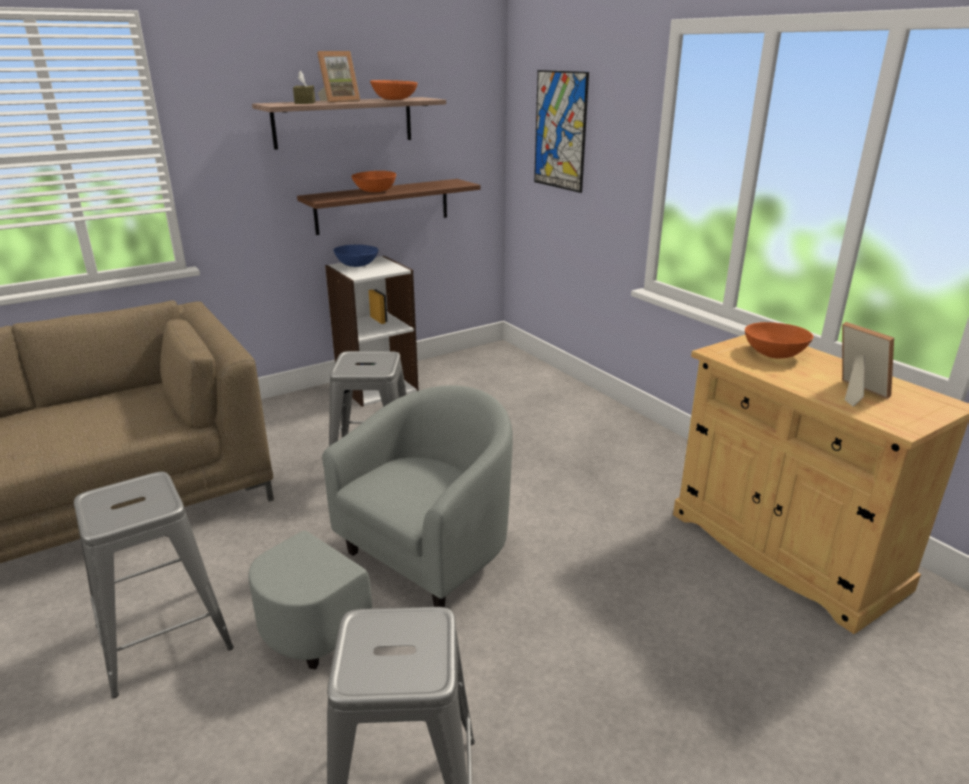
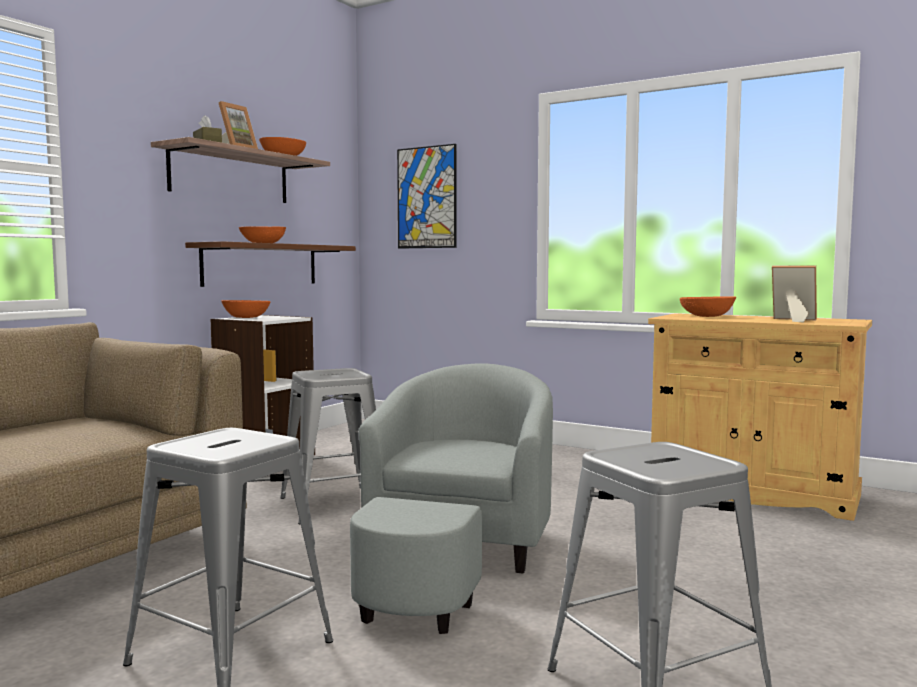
camera: 25 degrees left, 20 degrees down
blue bowl [334,245,378,267] -> orange bowl [222,300,271,318]

